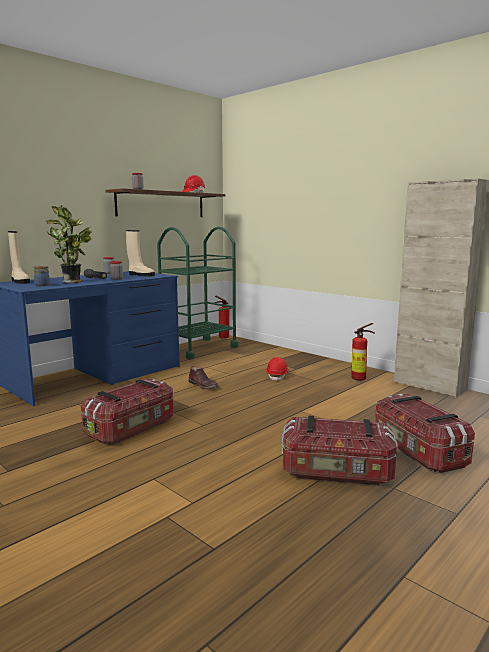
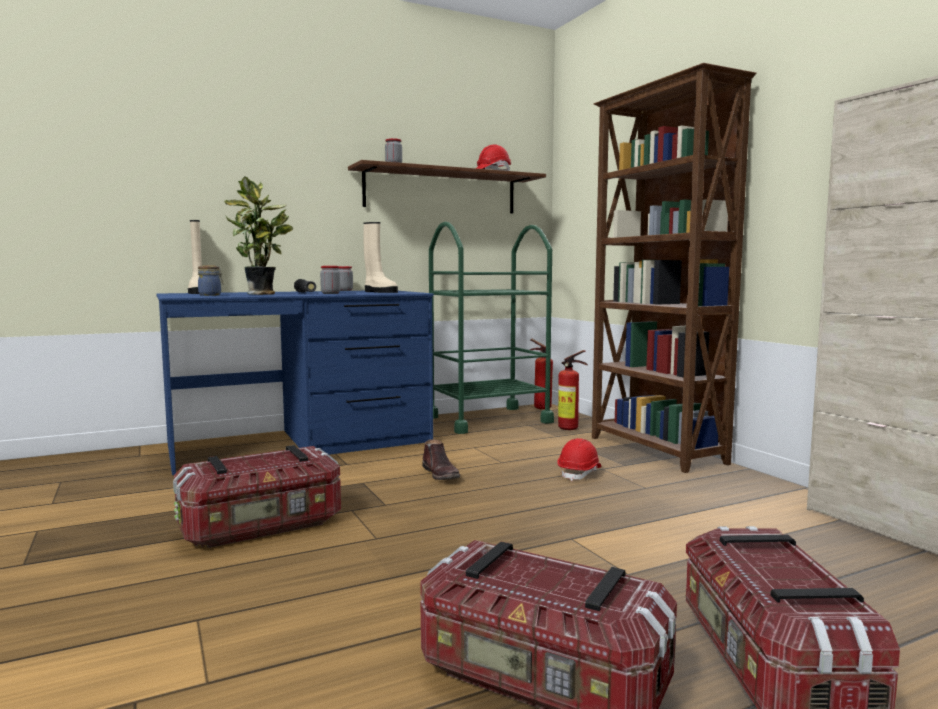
camera: 20 degrees right, 5 degrees down
fire extinguisher [351,323,375,381] -> fire extinguisher moved to [558,350,588,430]
none -> brown bookcase [592,63,756,473]

